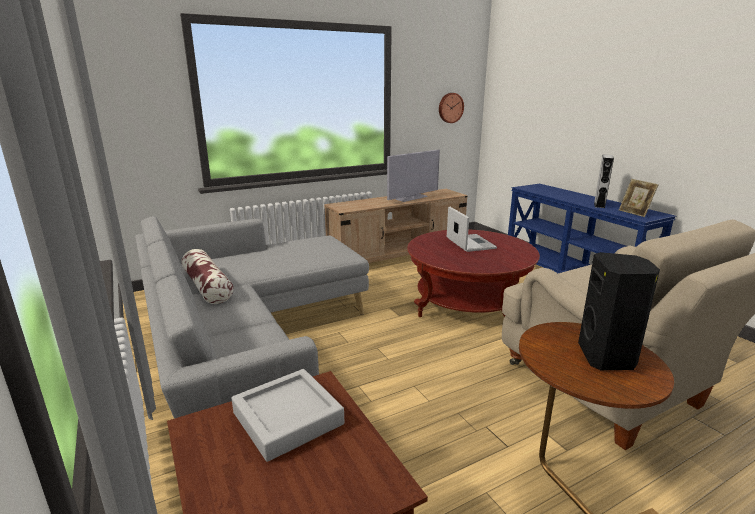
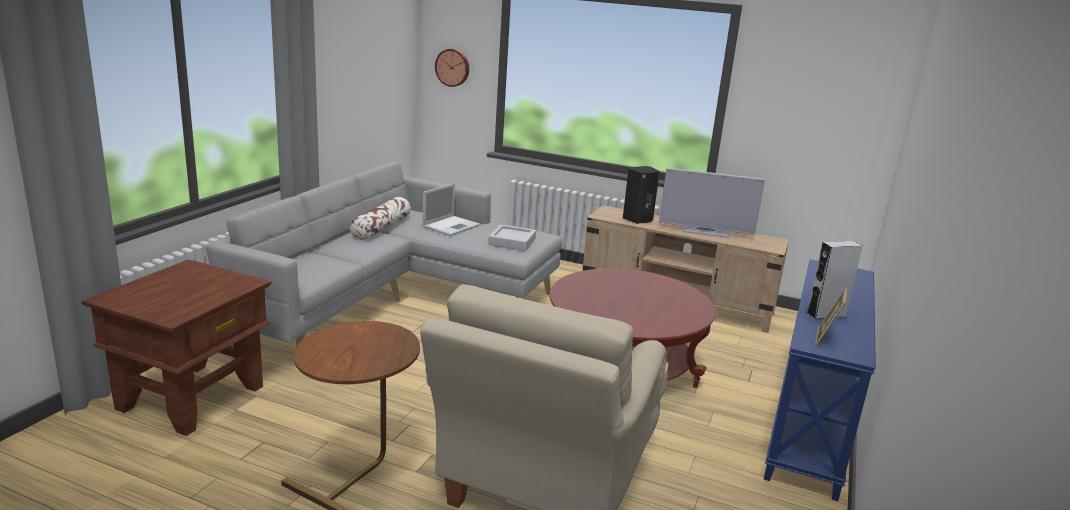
camera: 50 degrees right, 0 degrees up
grey tray [231,369,344,462] -> grey tray moved to [488,225,536,251]
wall clock [439,93,464,123] -> wall clock moved to [435,49,469,87]
laptop [447,206,497,252] -> laptop moved to [422,183,480,236]
black speaker [578,252,660,370] -> black speaker moved to [623,166,660,224]

